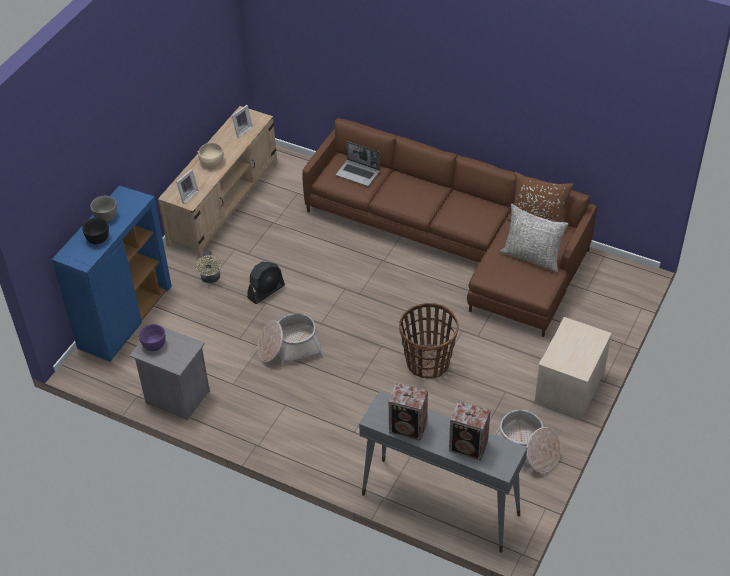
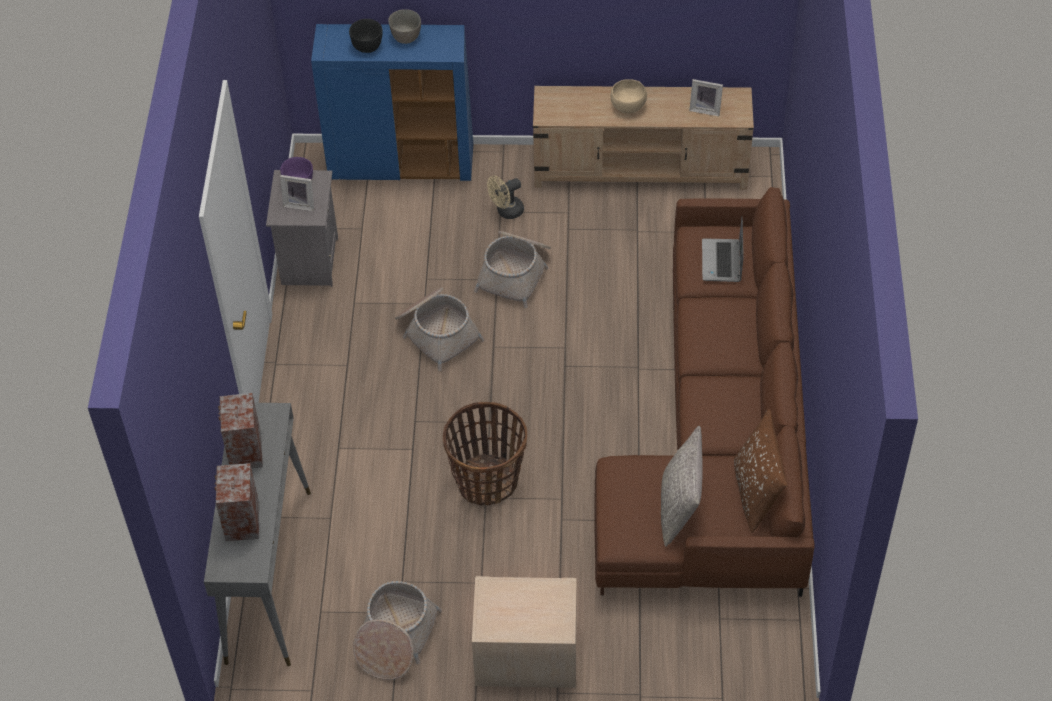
camera: 65 degrees right, 5 degrees up
picture frame [176,169,199,204] -> picture frame moved to [280,175,314,211]
black fan [247,262,285,304] -> basket [474,231,551,308]

